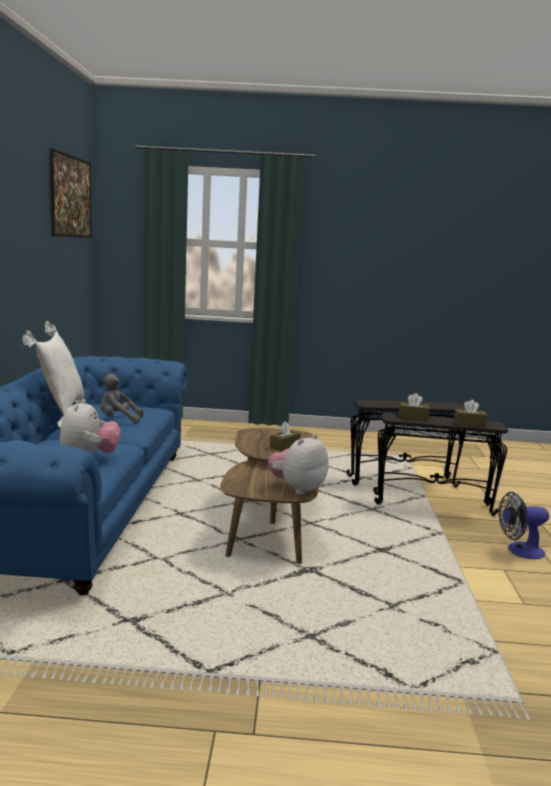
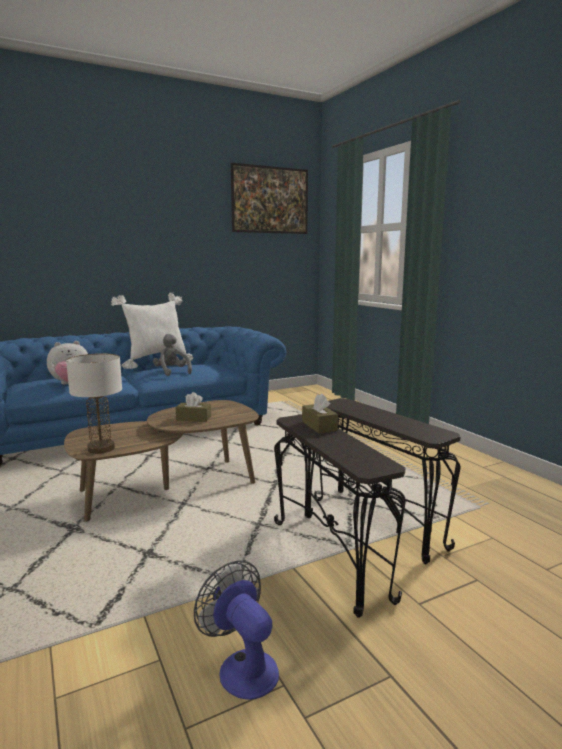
camera: 60 degrees right, 0 degrees up
plush toy [268,434,328,495] -> table lamp [66,354,122,454]
brown tissue box [454,400,487,427] -> none

